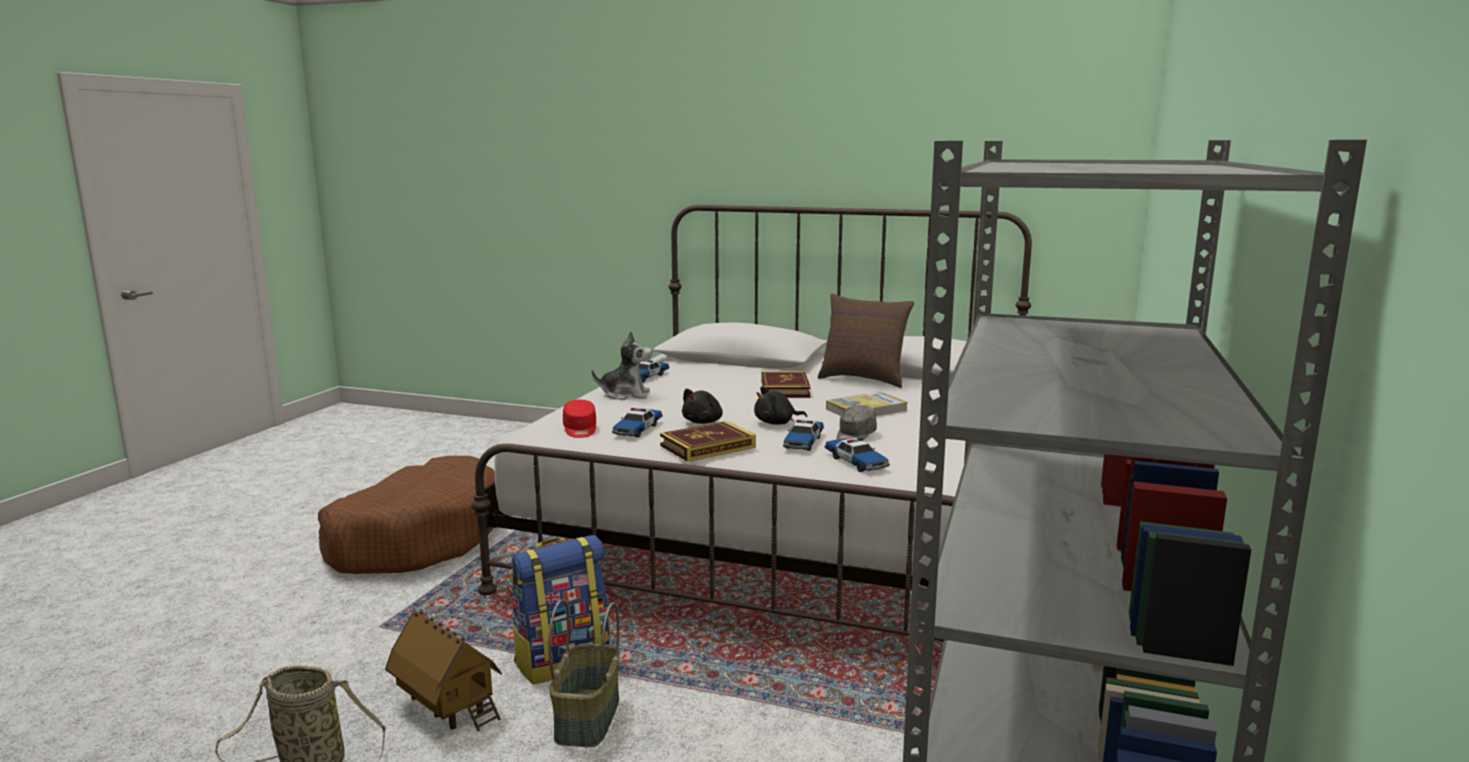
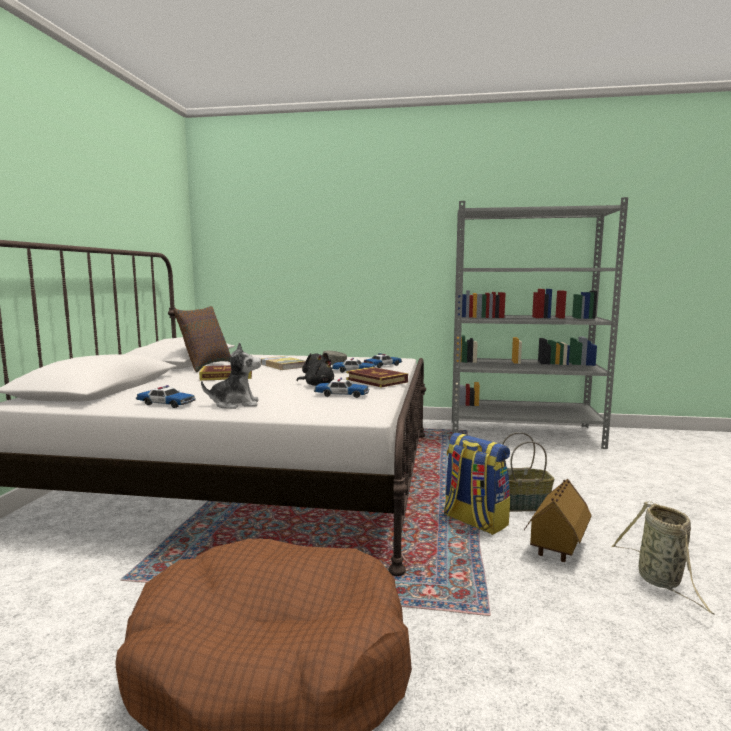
camera: 100 degrees left, 5 degrees down
red cap [563,400,596,438] -> none
plush toy [592,331,652,400] -> plush toy turned 90 degrees clockwise [201,342,262,409]

